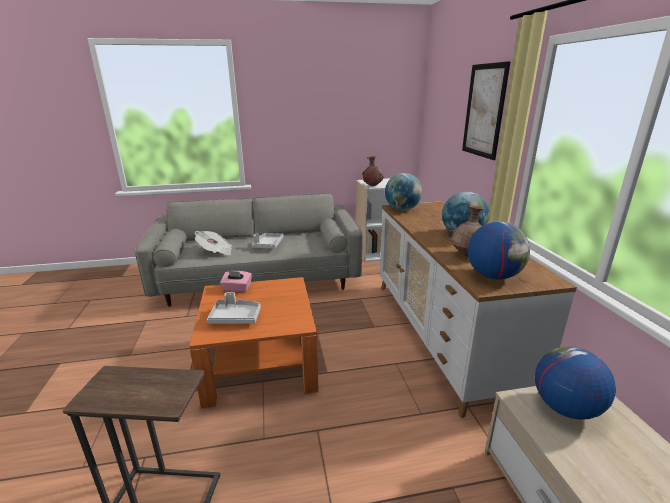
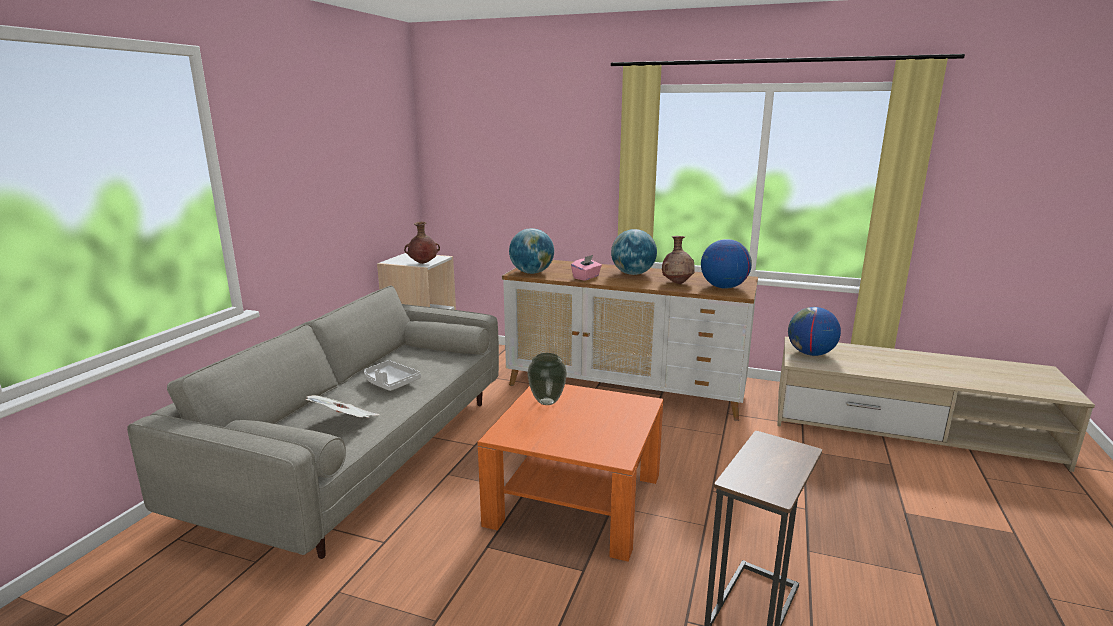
camera: 60 degrees left, 5 degrees down
grey tray [207,292,261,324] -> none
pink tissue box [220,271,252,292] -> pink tissue box moved to [571,255,602,281]
picture [462,61,511,160] -> none
none -> vase [527,353,567,405]

